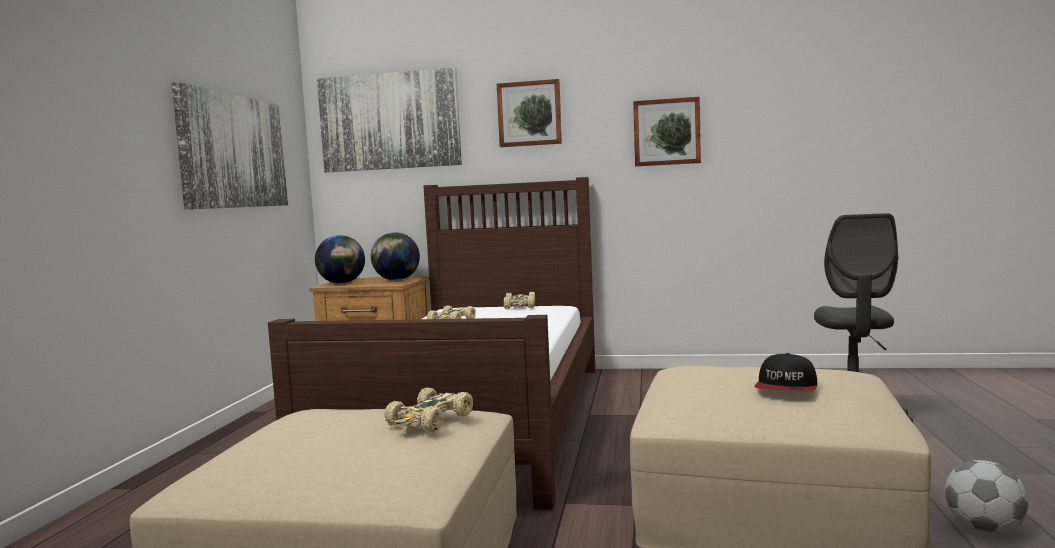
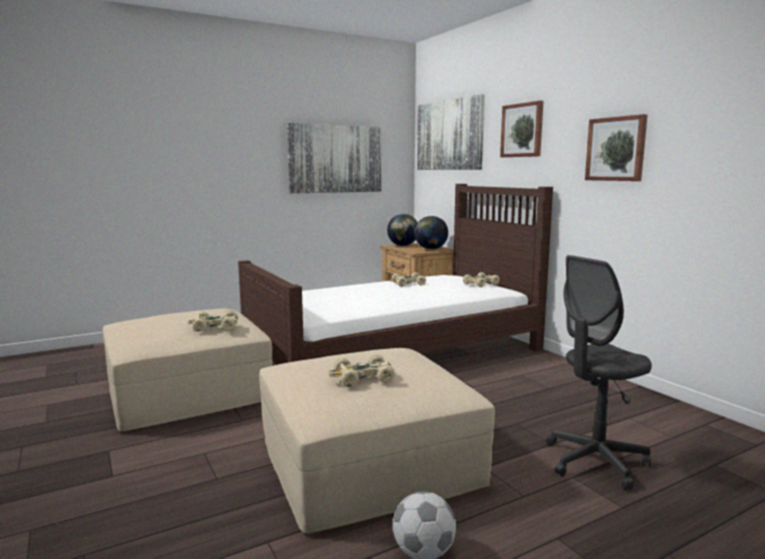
camera: 50 degrees right, 5 degrees up
cap [754,353,817,392] -> beige toy car [328,355,395,387]

